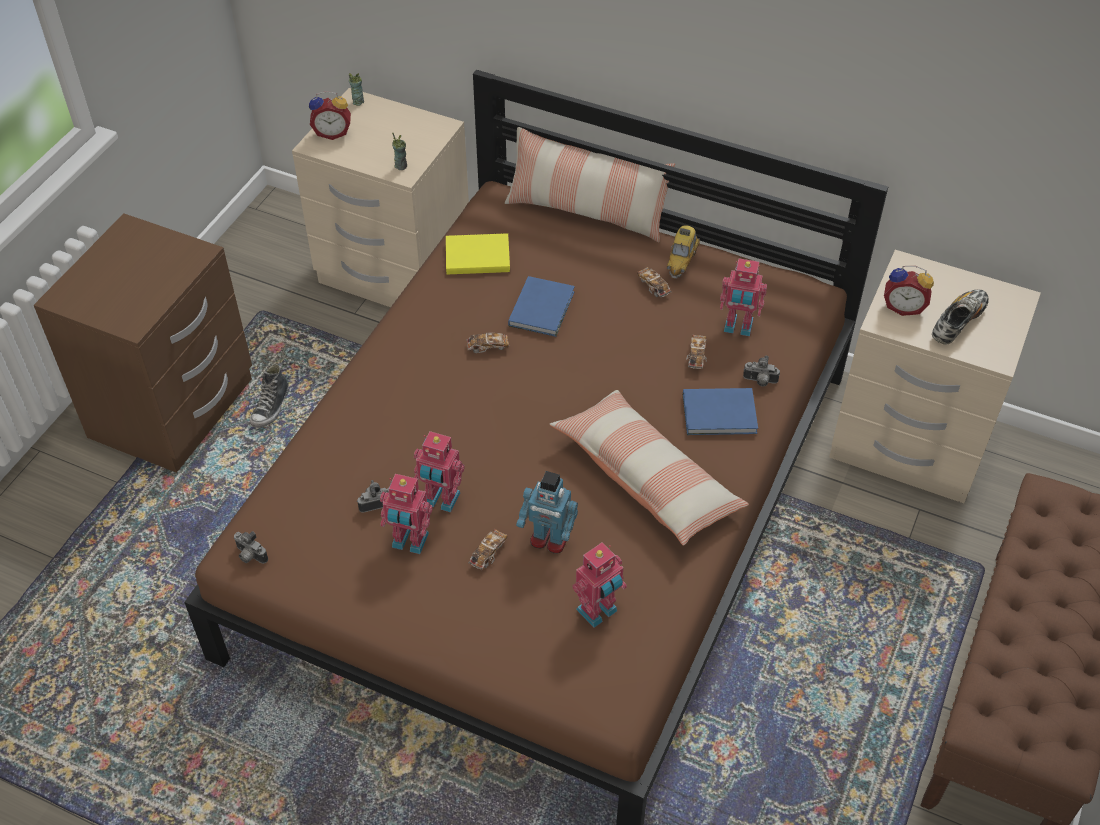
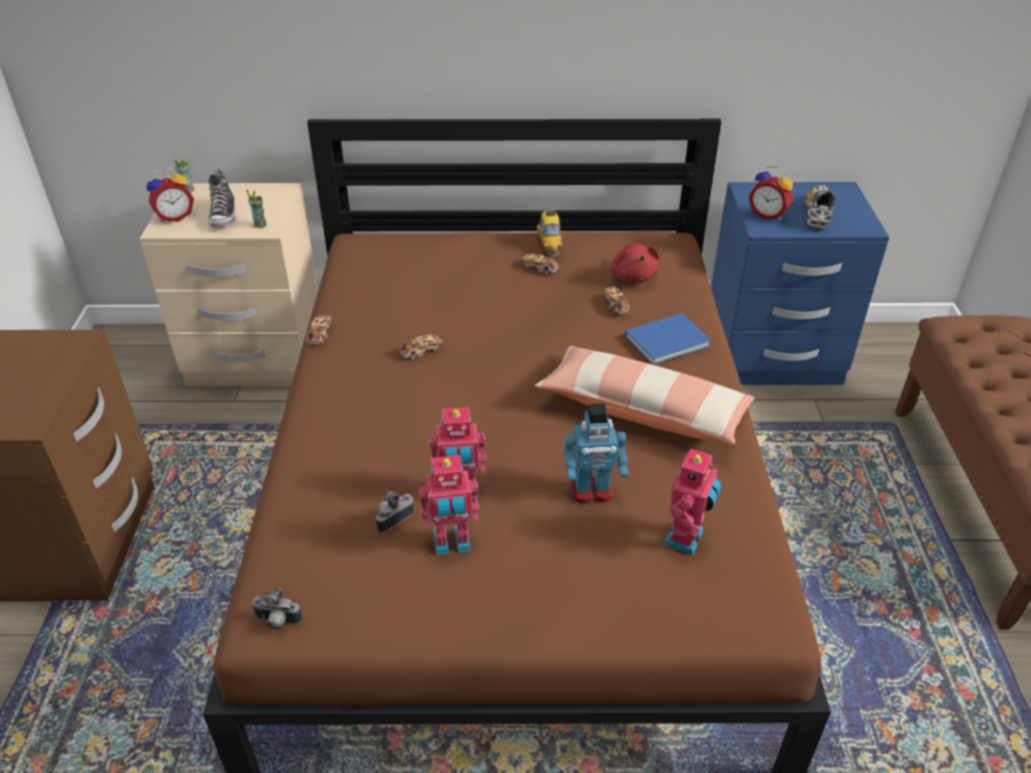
camera: 25 degrees left, 10 degrees down
shoe [250,364,289,428] -> shoe moved to [208,170,235,227]
yellow book [446,233,510,274] -> none
toy car [468,529,507,570] -> toy car moved to [306,316,331,345]
pillow [505,127,675,242] -> none
blue book [508,276,575,337] -> none
toy robot [720,258,767,336] -> red plush toy [610,243,659,283]
camera [743,356,780,387] -> none
beige nightstand [829,250,1041,503] -> blue nightstand [711,182,889,385]
alarm clock [884,266,934,316] -> alarm clock turned 45 degrees clockwise [748,166,793,220]

